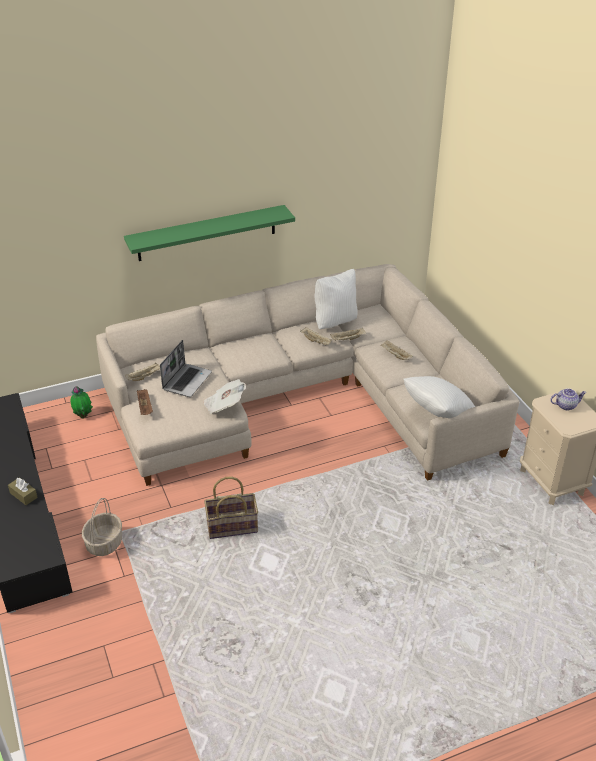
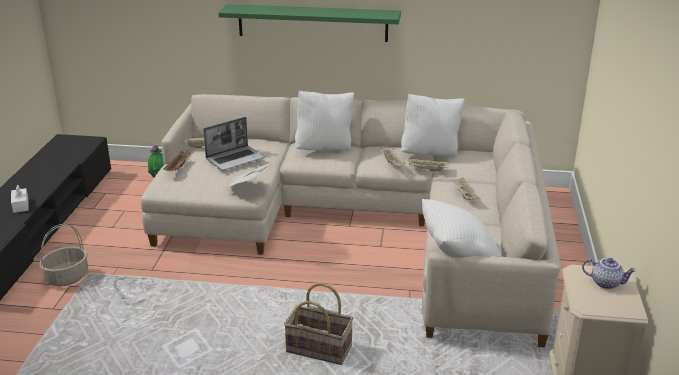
camera: 30 degrees right, 10 degrees down
brown tissue box [8,477,38,505] -> white tissue box [11,185,29,213]
basket [204,477,258,539] -> basket moved to [284,283,353,365]
none -> white pillow [295,91,354,151]

